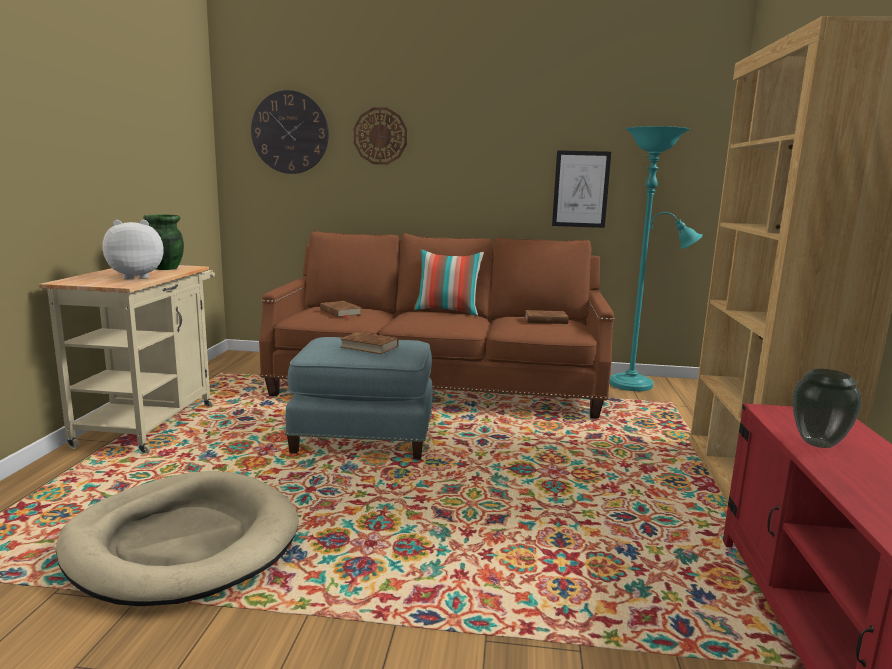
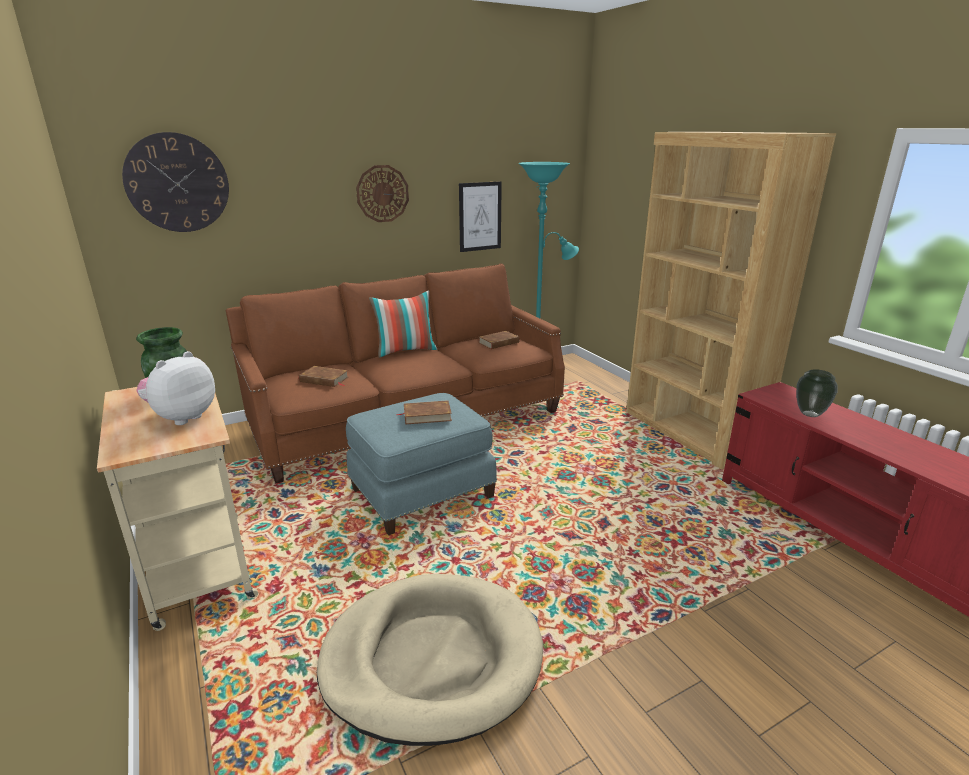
camera: 35 degrees left, 10 degrees up
wall clock [354,107,407,165] -> wall clock moved to [356,165,409,222]

